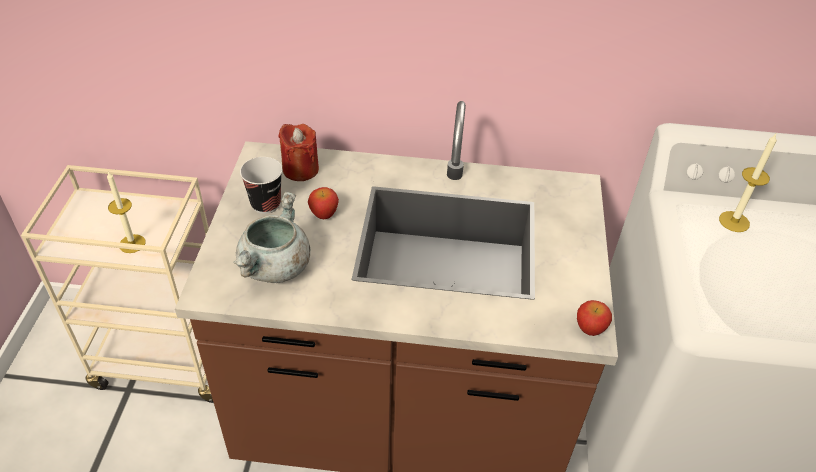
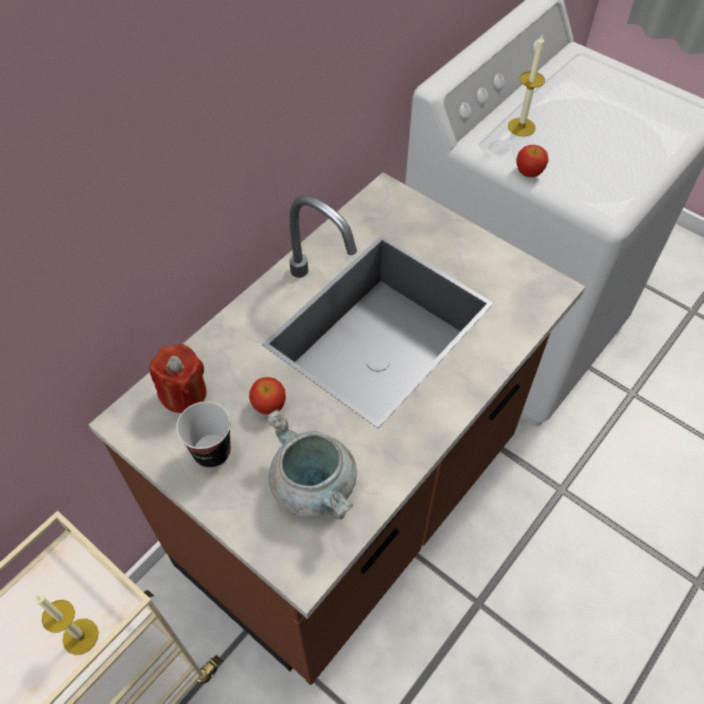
camera: 55 degrees left, 10 degrees up
apple [577,300,612,336] -> apple moved to [516,145,548,177]

